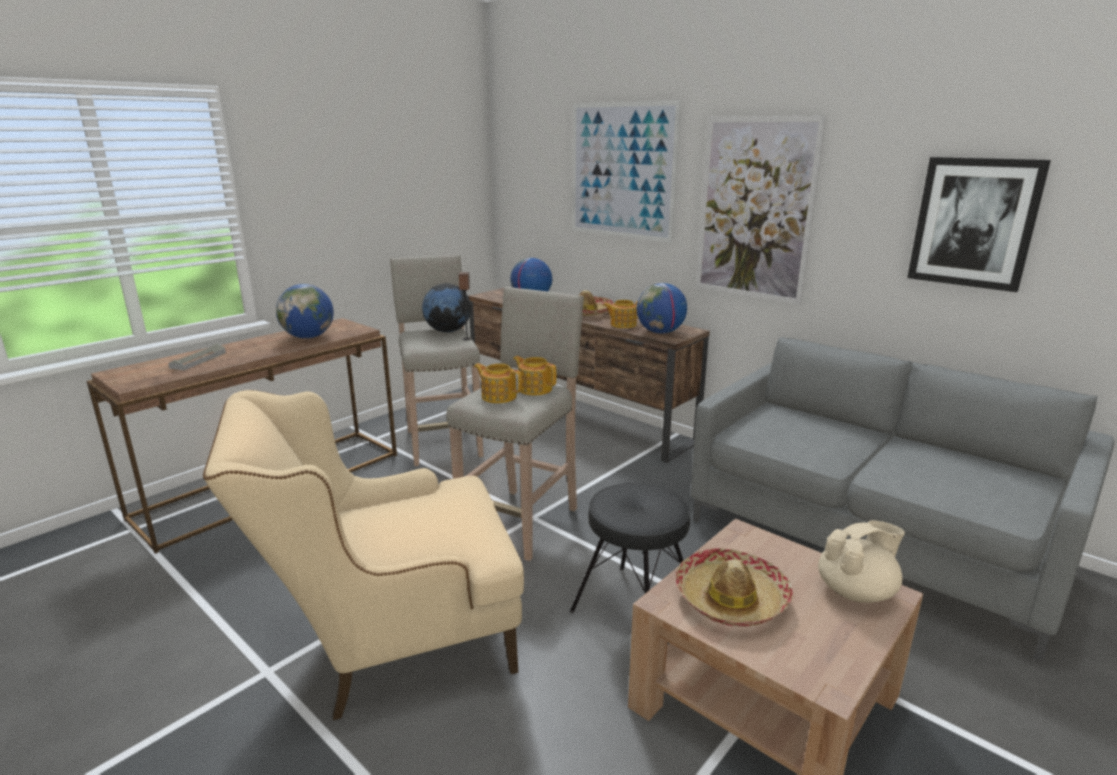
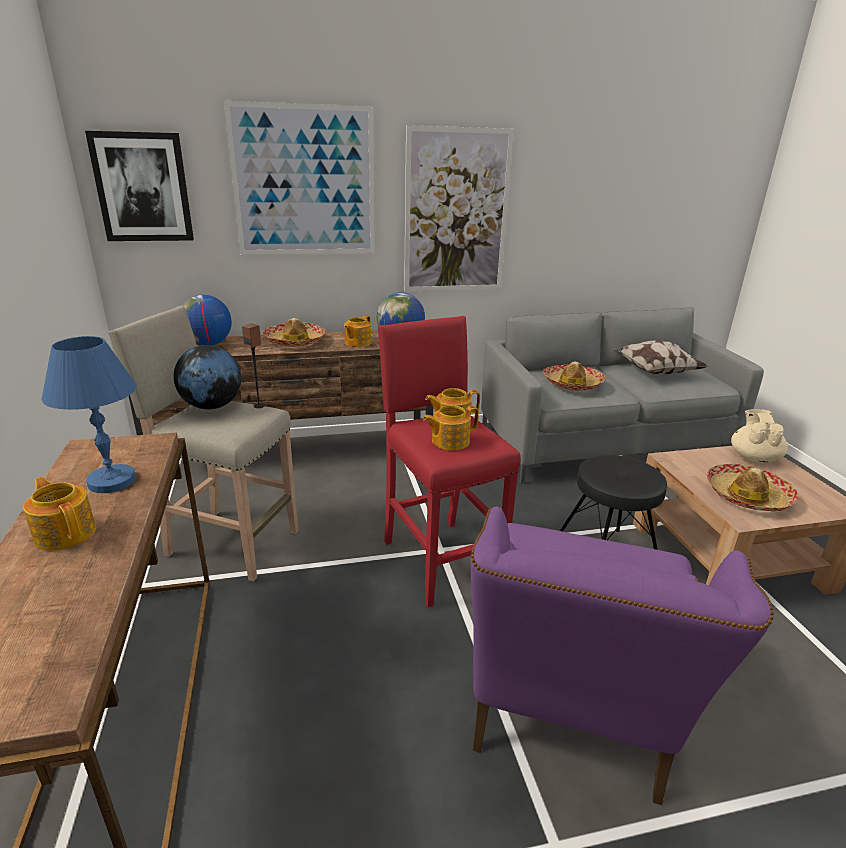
camera: 55 degrees left, 5 degrees up
grey tray [168,343,226,370] -> none
beige armchair [203,390,524,720] -> purple armchair [471,507,774,805]
globe [276,284,334,339] -> blue table lamp [42,336,137,493]
beige stool [446,287,584,561] -> red stool [378,316,521,607]
picture [907,157,1051,292] -> picture moved to [85,131,194,241]
none -> teapot [23,477,96,551]
none -> hat [543,362,605,391]
none -> pillow [610,340,708,375]

